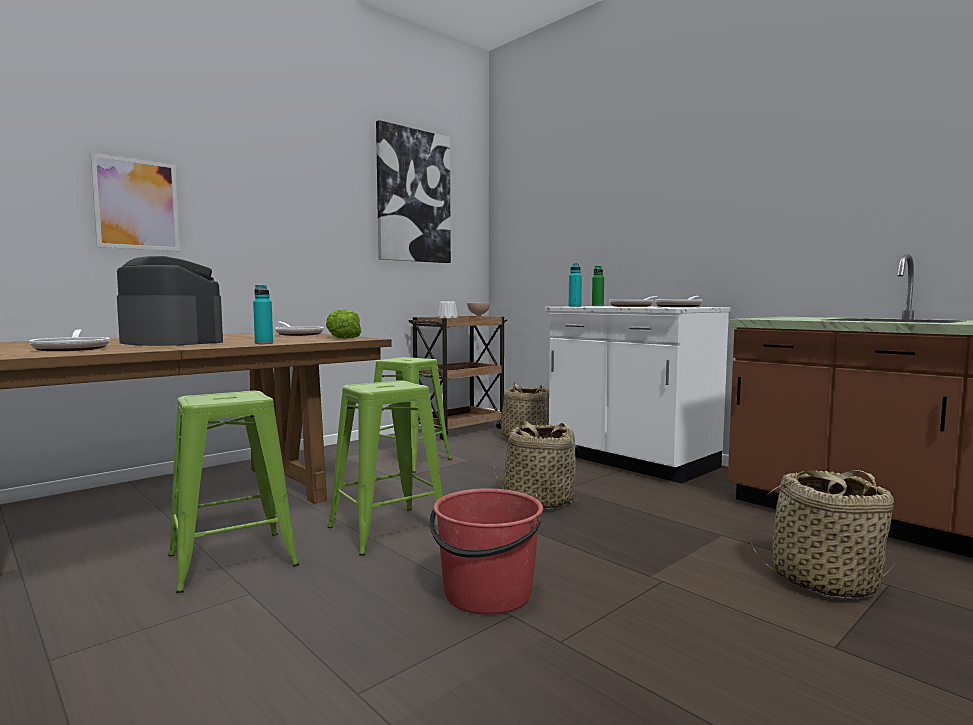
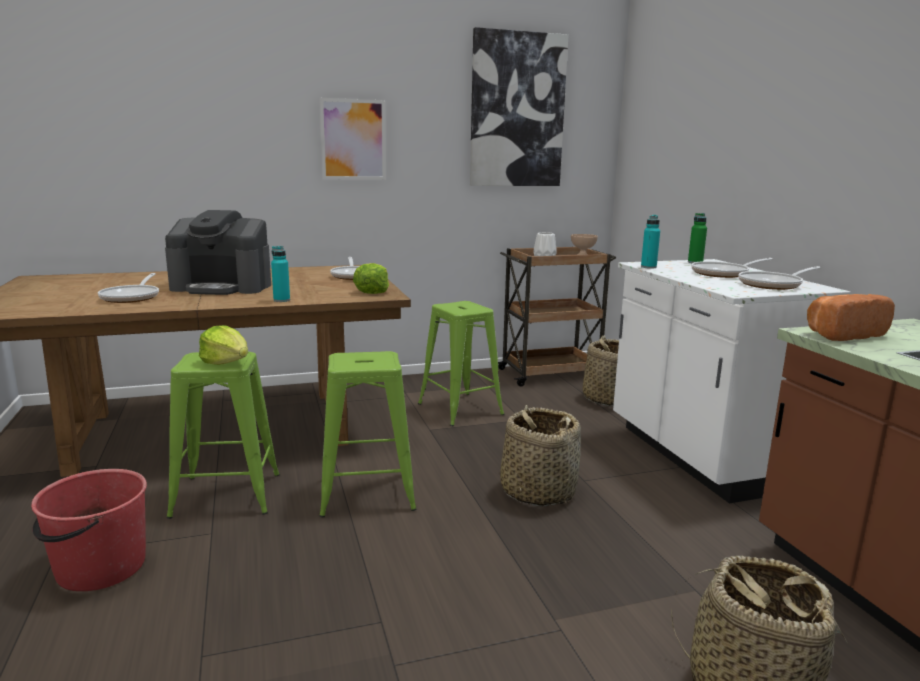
camera: 25 degrees right, 10 degrees up
picture [90,153,180,251] -> picture moved to [319,98,386,180]
coffee machine [117,256,223,346] -> coffee machine turned 120 degrees clockwise [165,210,271,295]
red bucket [429,488,543,615] -> red bucket moved to [31,469,147,591]
none -> lettuce [199,325,248,365]
none -> bread [807,294,895,341]

